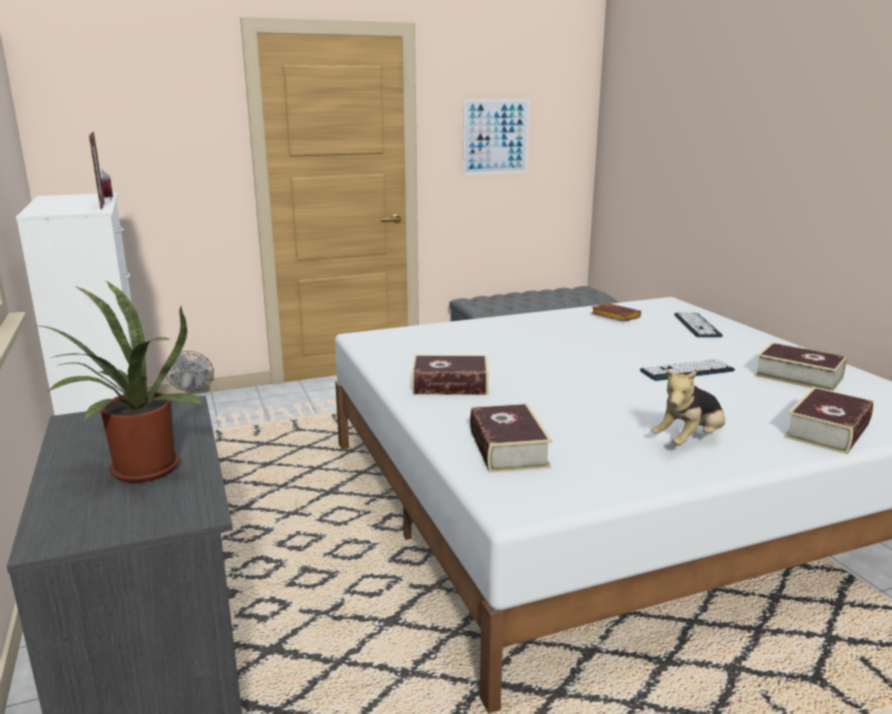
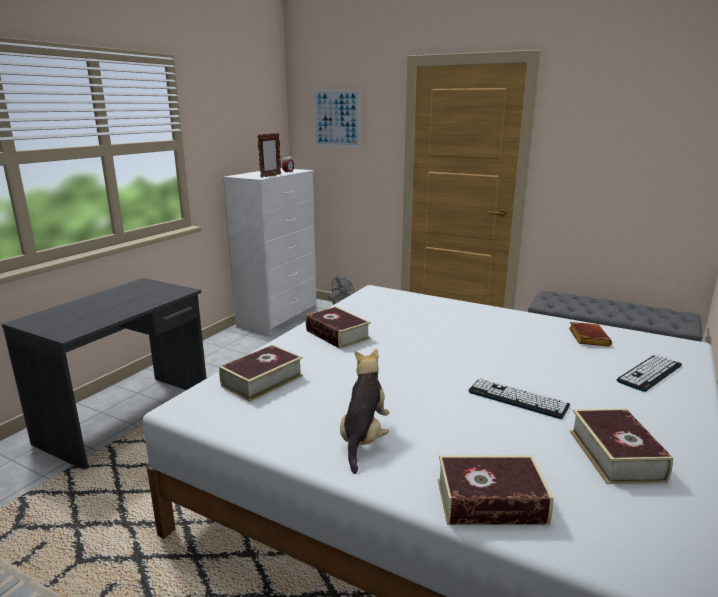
camera: 50 degrees right, 0 degrees up
potted plant [34,281,203,483] -> none
picture [463,99,530,175] -> picture moved to [313,89,360,147]
plush toy [652,370,725,446] -> plush toy turned 90 degrees clockwise [340,349,390,474]

